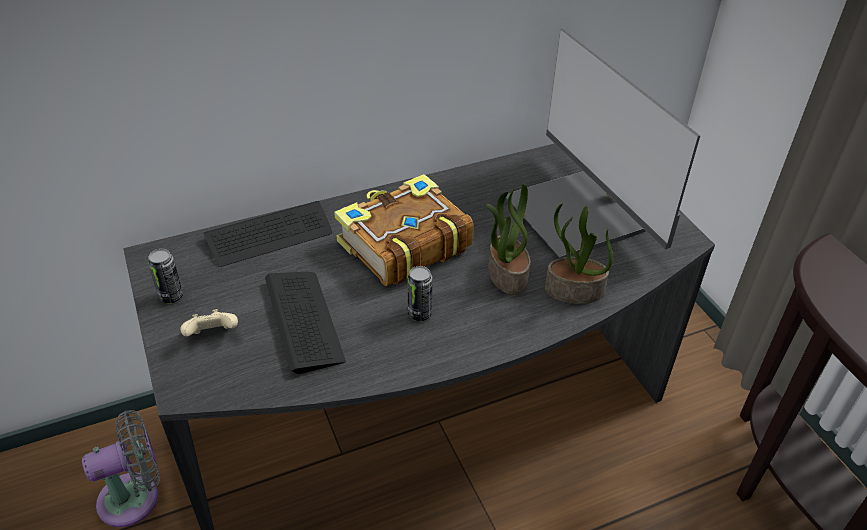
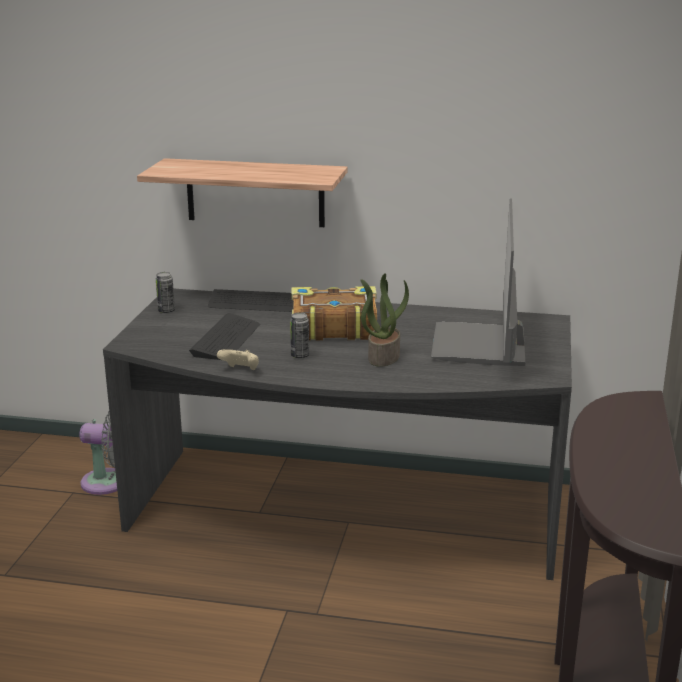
camera: 35 degrees right, 20 degrees down
beige game controller [180,309,238,336] -> beige game controller moved to [217,350,259,370]
potted plant [545,204,613,304] -> none
none -> shelf [137,158,348,227]

